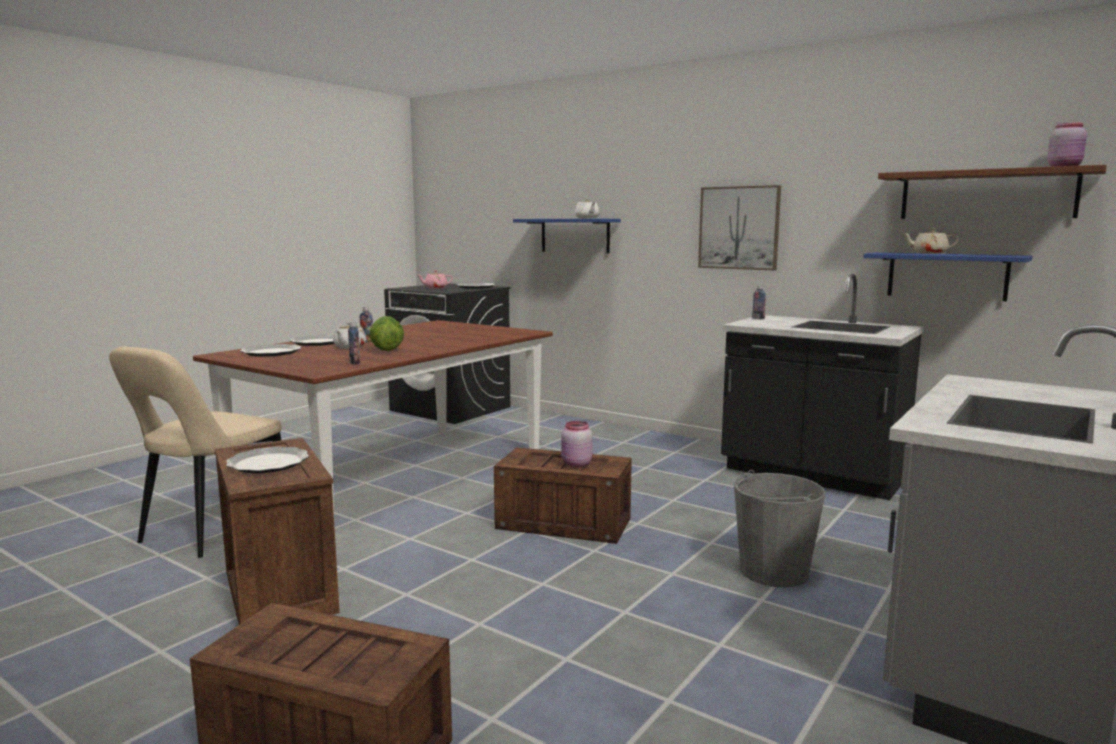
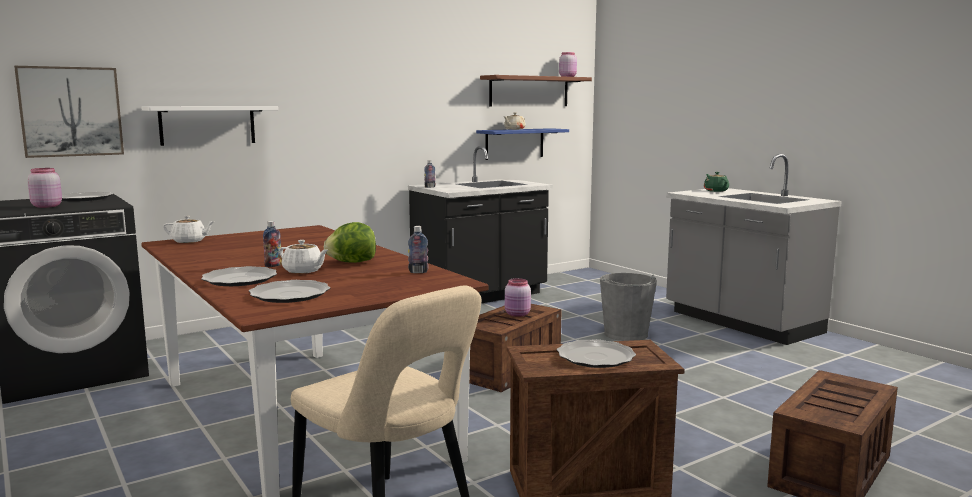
camera: 70 degrees left, 0 degrees up
pink teapot [416,270,453,289] -> pink jar [27,168,62,208]
blue shelf [513,219,621,253] -> white shelf [141,106,278,146]
white teapot [575,198,600,218] -> white teapot moved to [163,216,215,243]
picture [698,185,781,270] -> picture moved to [14,66,124,158]
none -> green teapot [704,172,729,192]

